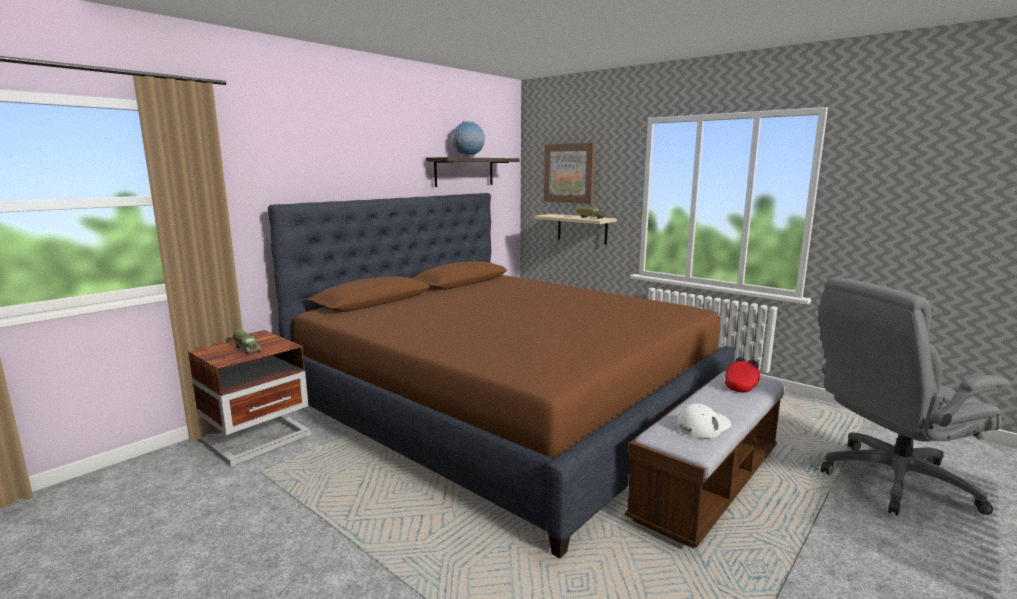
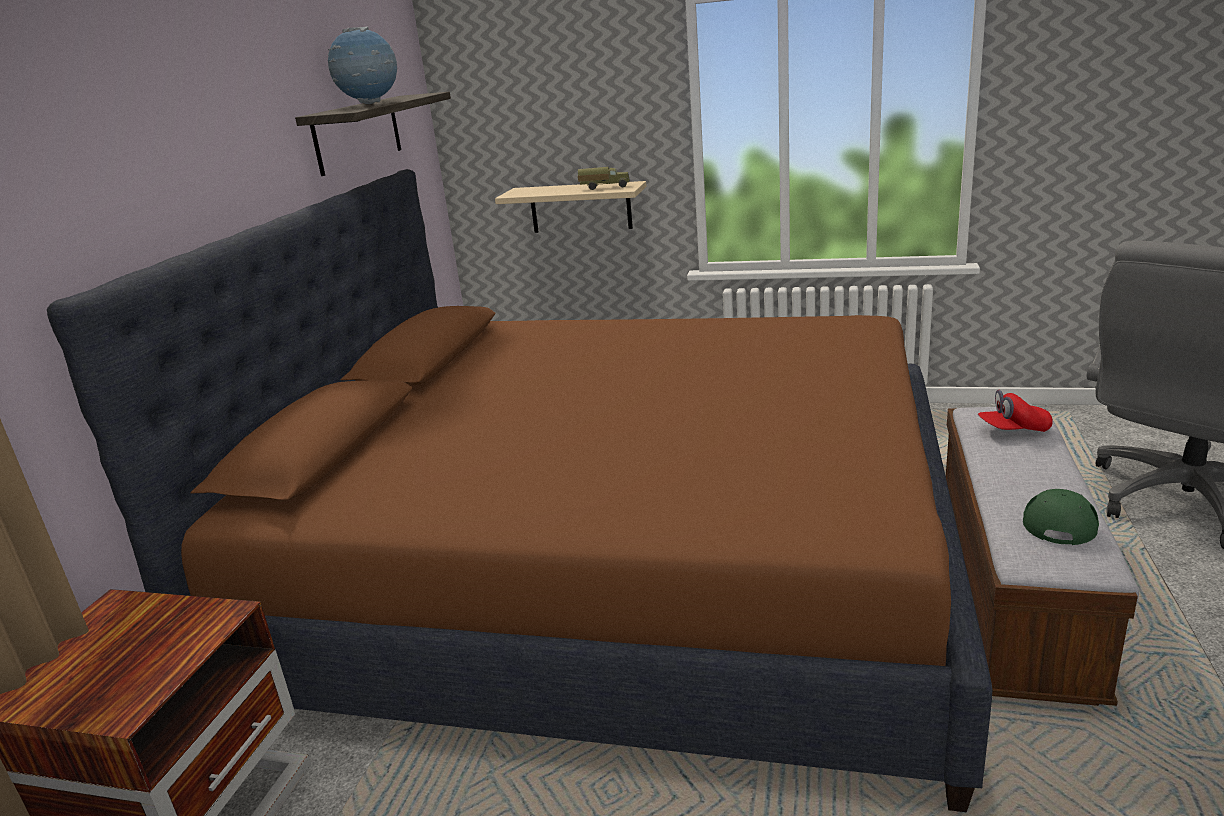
camera: 25 degrees left, 10 degrees up
toy truck [233,329,262,355] -> none
picture [544,143,595,204] -> none
white cap [677,403,731,438] -> green cap [1023,489,1099,545]
red cap [725,357,760,393] -> red cap turned 105 degrees counterclockwise [978,390,1053,432]

